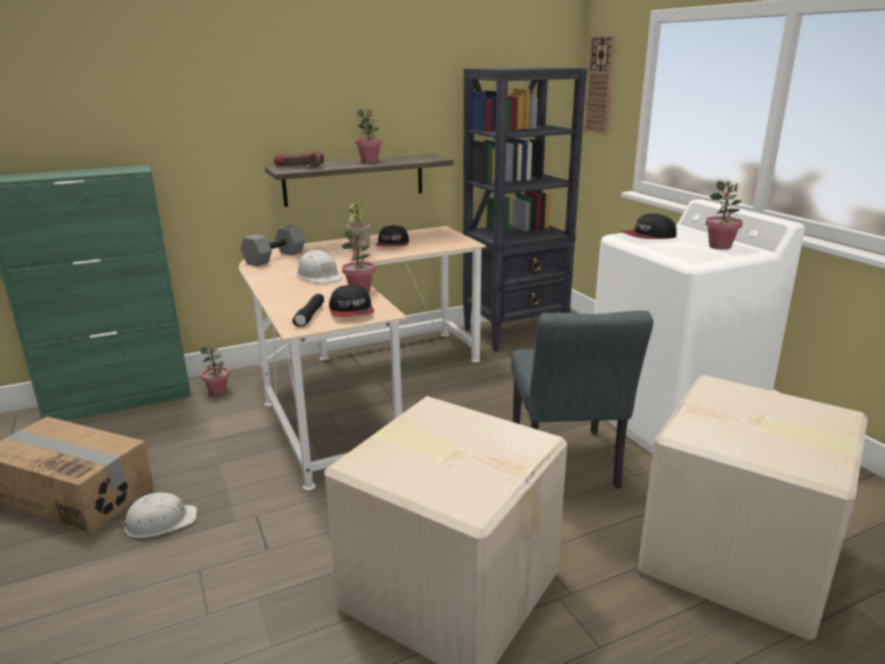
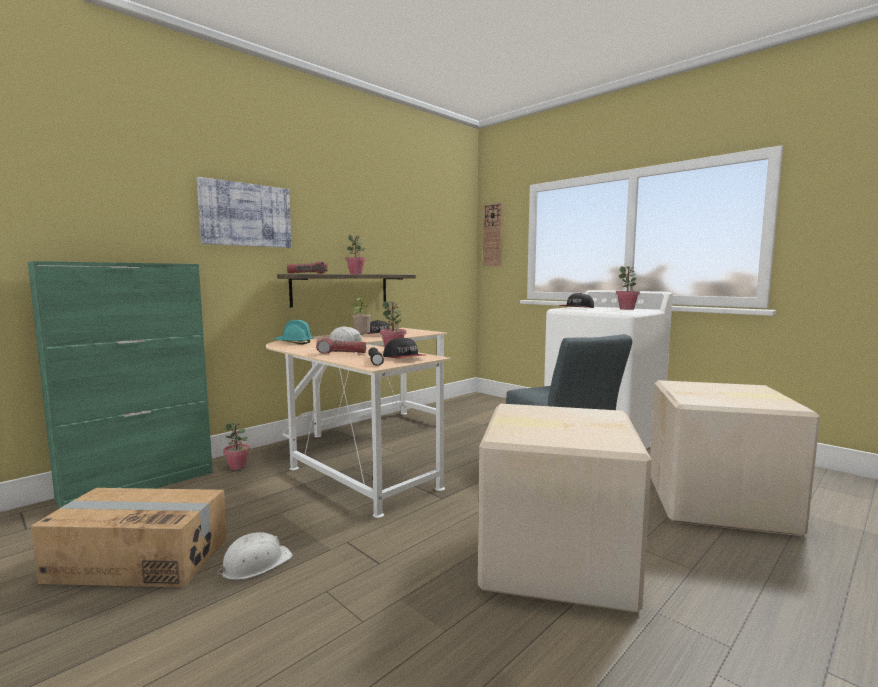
camera: 20 degrees left, 15 degrees down
grey dumbbell [241,225,305,266] -> turquoise hard hat [273,320,313,345]
black bookcase [463,67,588,352] -> none
none -> picture [197,177,291,248]
none -> flashlight [316,338,366,354]

